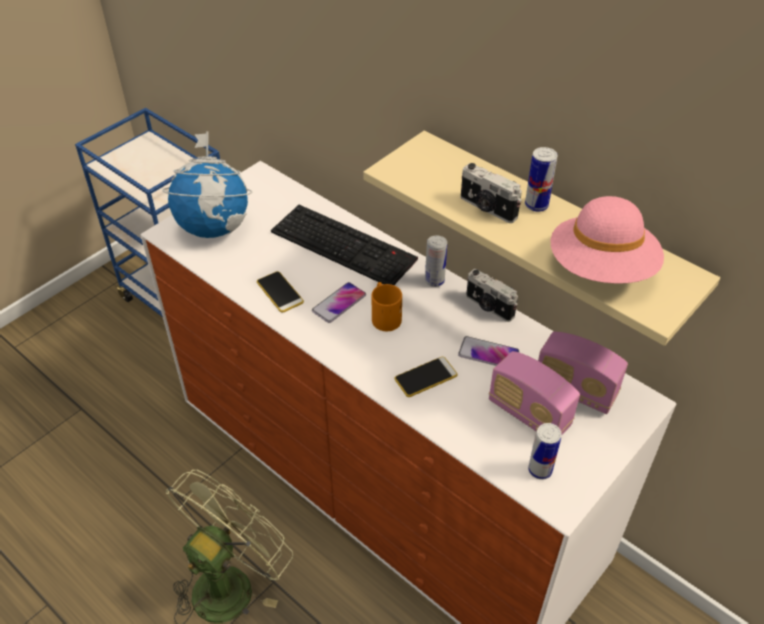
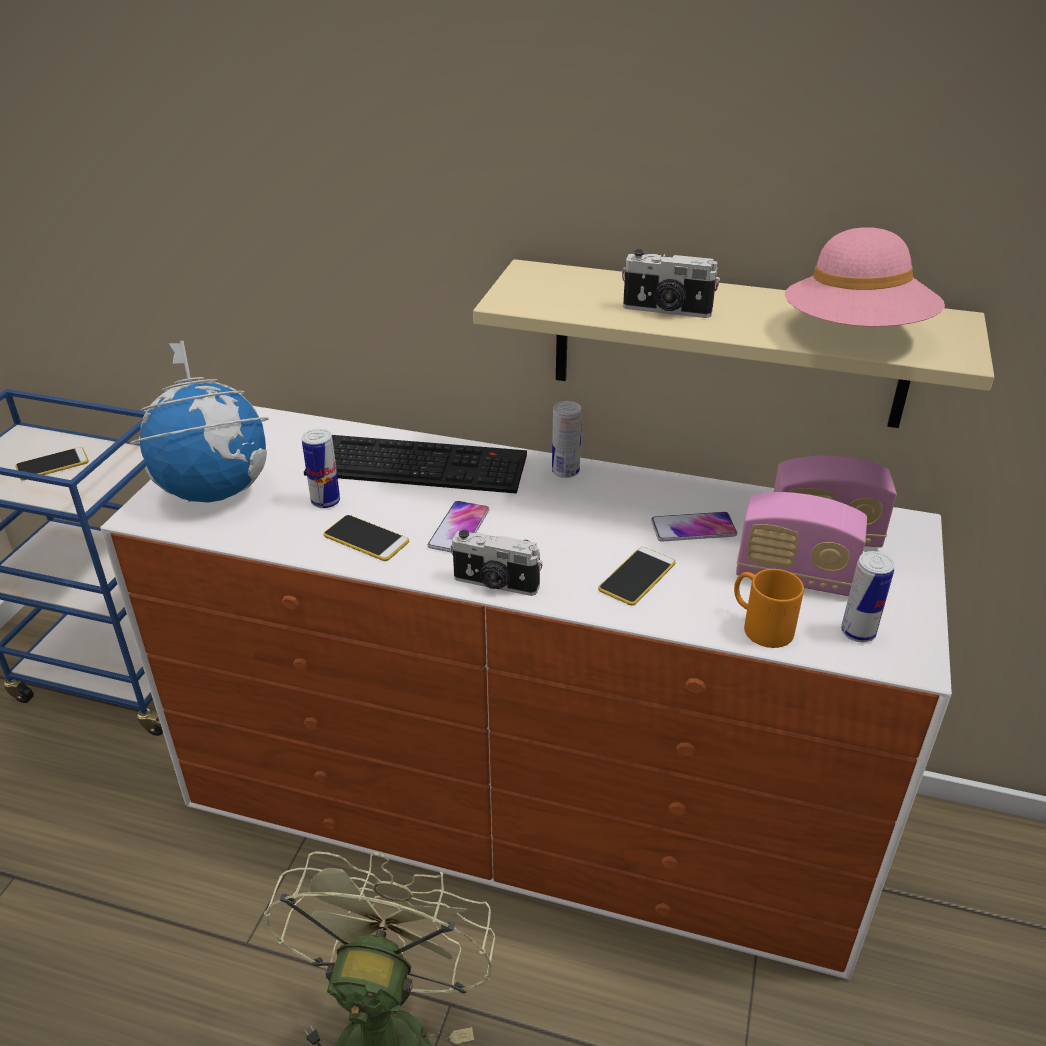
camera: 25 degrees left, 10 degrees down
orange mug [372,282,402,331] -> orange mug moved to [734,569,804,648]
camera [466,269,518,322] -> camera moved to [451,530,543,596]
can [525,147,558,212] -> can moved to [302,429,340,508]
none -> phone [15,447,89,480]

